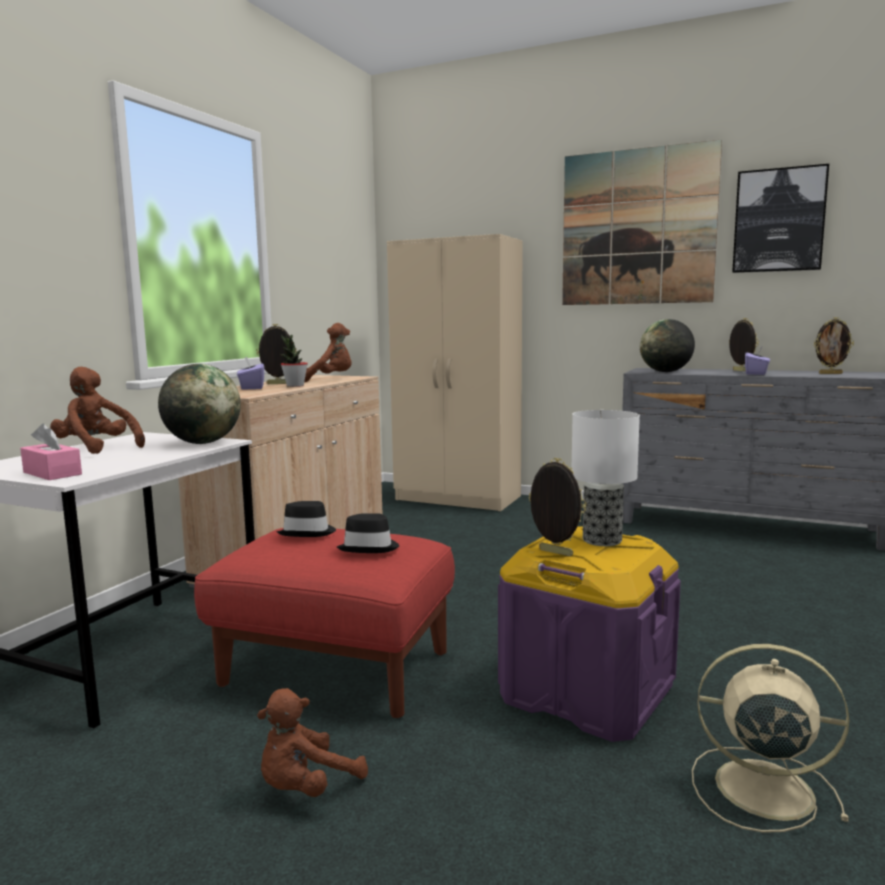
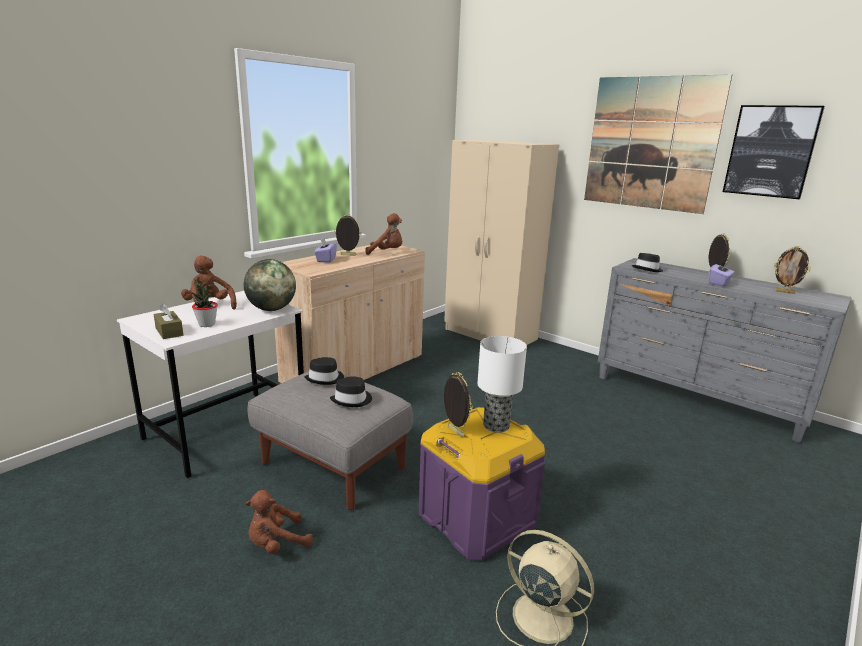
camera: 15 degrees right, 10 degrees up
pink tissue box [20,423,82,480] -> brown tissue box [154,303,183,339]
red ottoman [194,528,455,718] -> grey ottoman [248,371,413,510]
potted plant [280,335,308,387] -> potted plant moved to [191,278,218,327]
globe [640,319,695,372] -> black hat [632,253,663,272]

